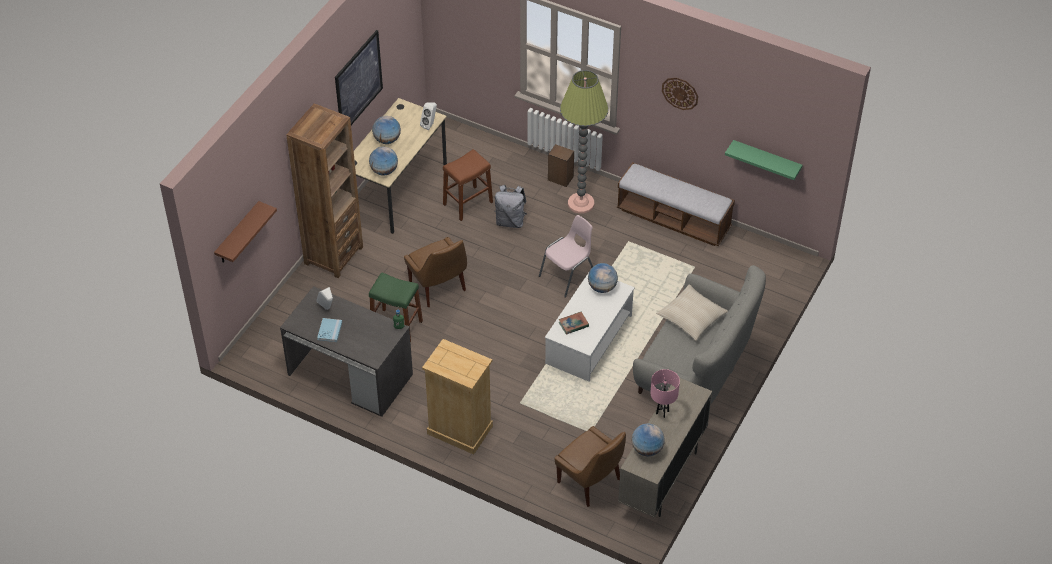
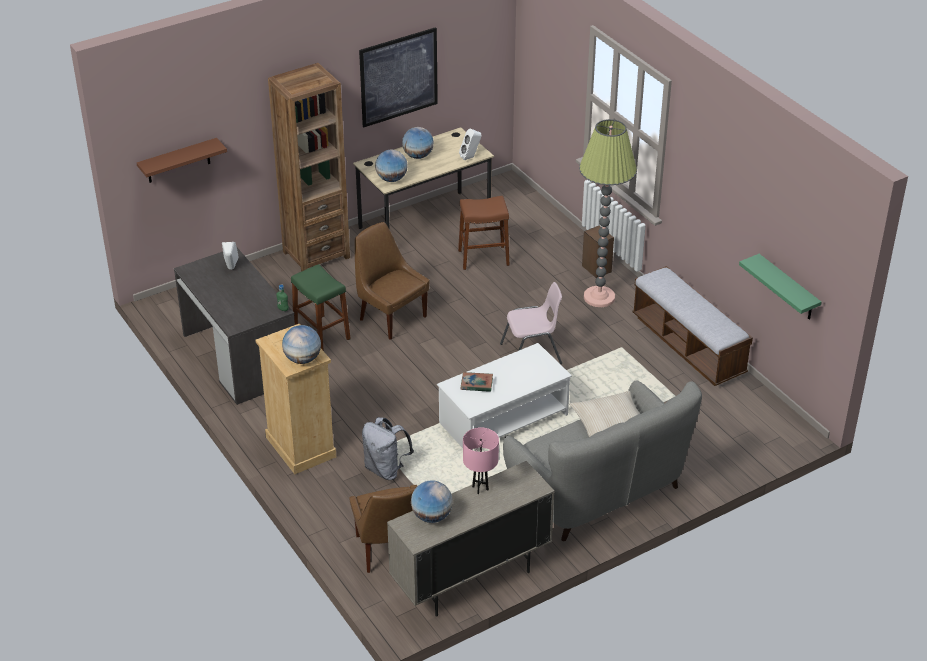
camera: 30 degrees right, 10 degrees down
blue book [317,318,342,342] -> none
brown chair [404,237,467,307] -> brown chair turned 135 degrees clockwise [355,222,429,340]
grey backpack [494,185,527,228] -> grey backpack moved to [362,417,414,480]
globe [588,263,618,293] -> globe moved to [282,325,321,364]
wall clock [662,77,698,110] -> none

